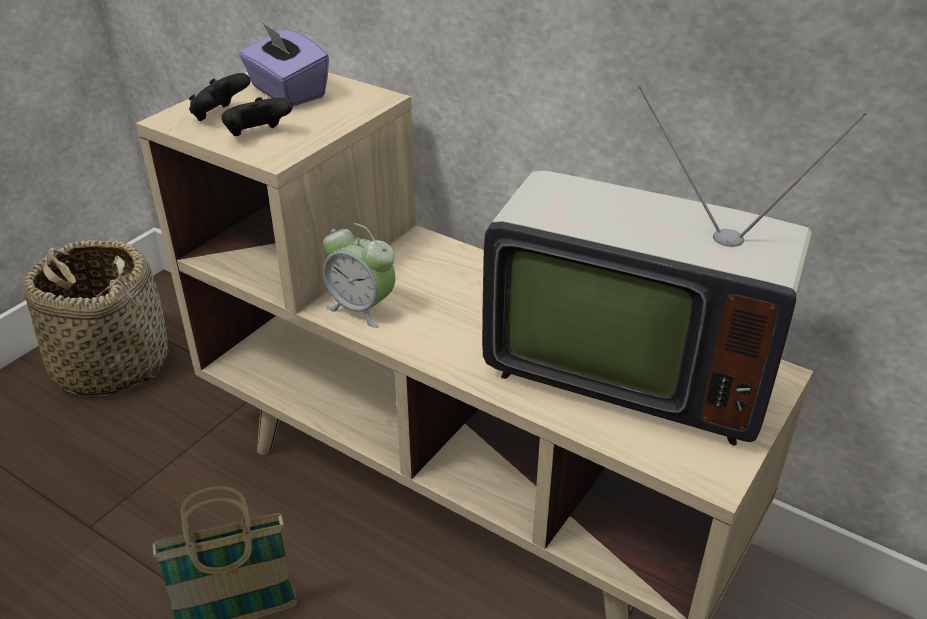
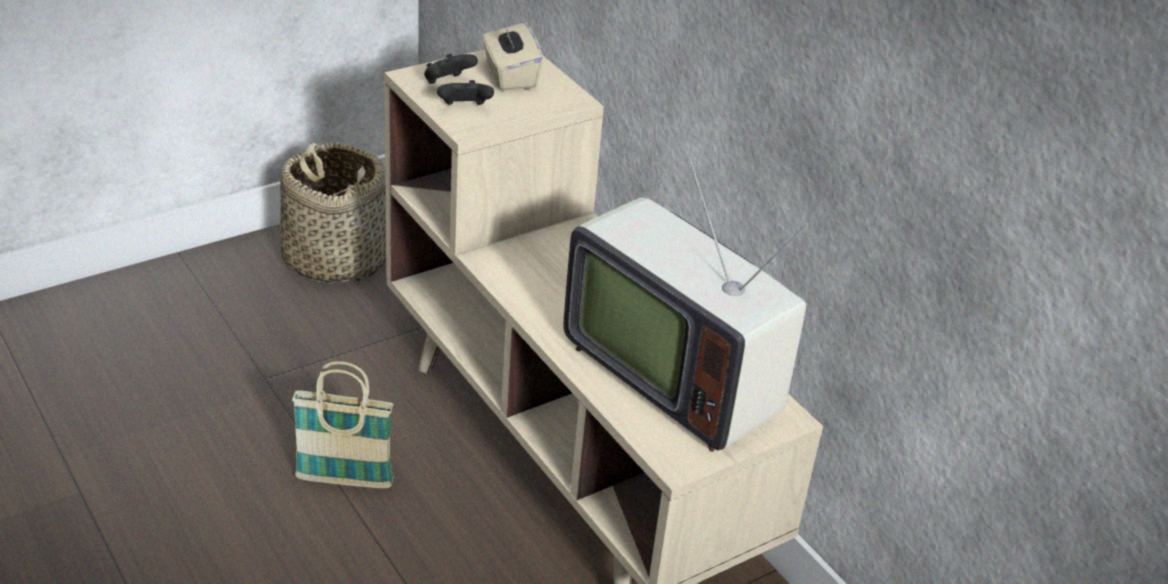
camera: 20 degrees right, 0 degrees up
purple tissue box [239,22,329,106] -> beige tissue box [482,20,543,91]
alarm clock [323,223,395,328] -> none

